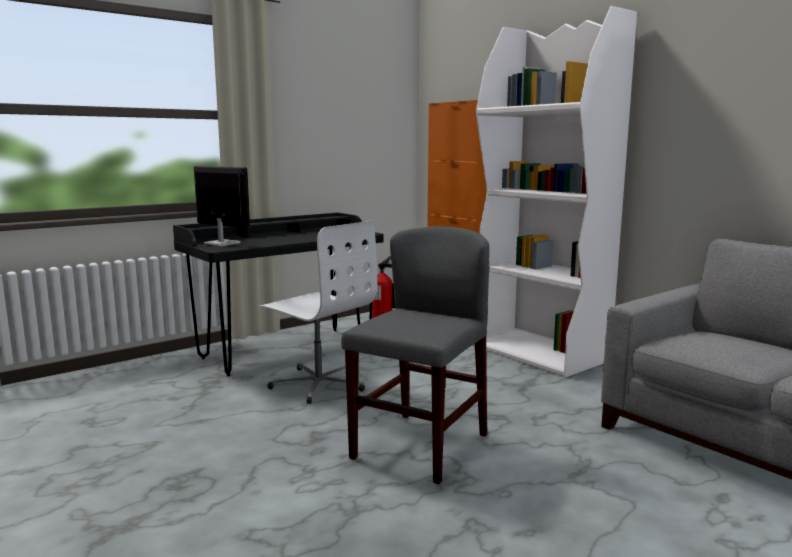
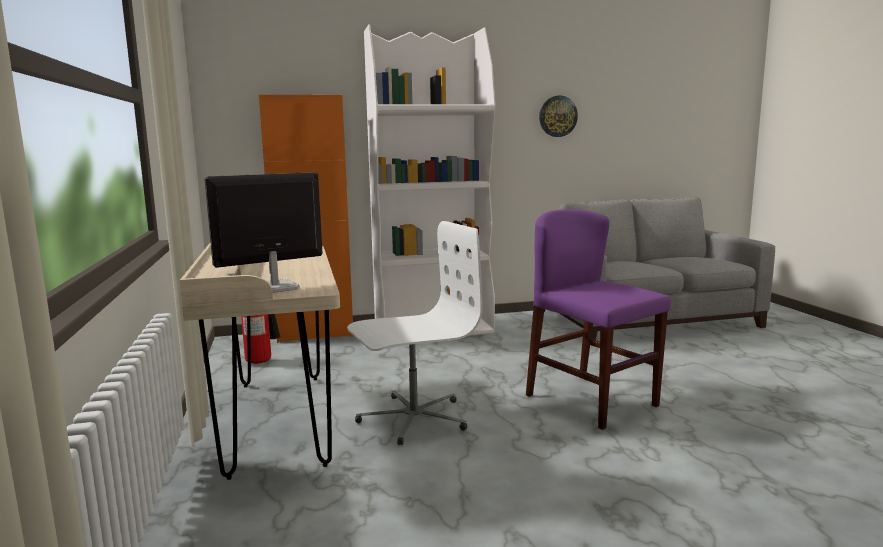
camera: 65 degrees left, 0 degrees up
black desk [173,212,384,376] -> beige desk [180,242,340,480]
grey chair [341,226,490,484] -> purple chair [526,209,671,430]
none -> wall clock [539,96,578,137]

